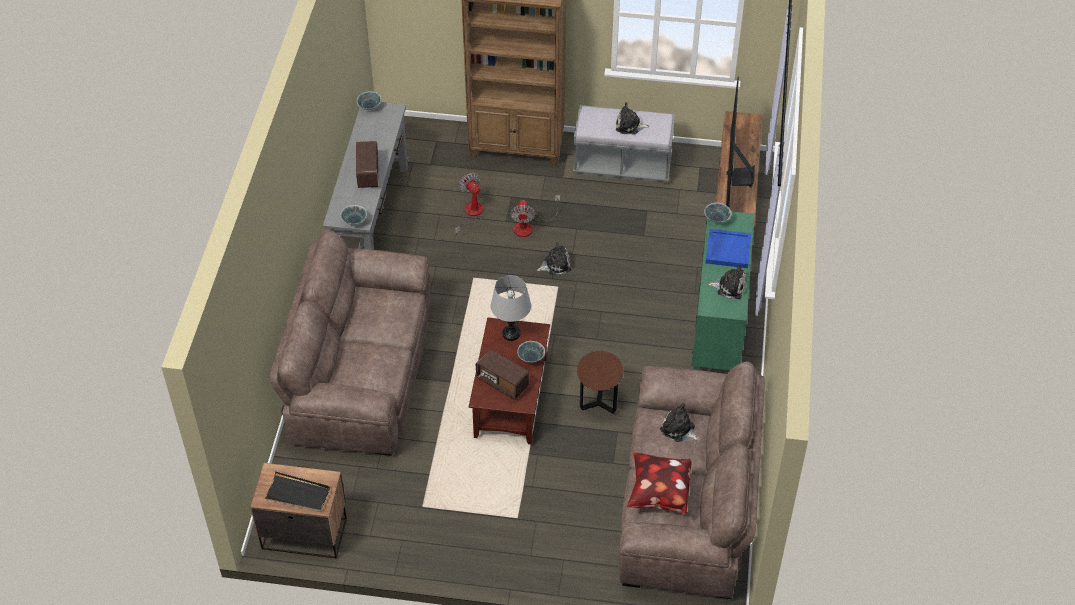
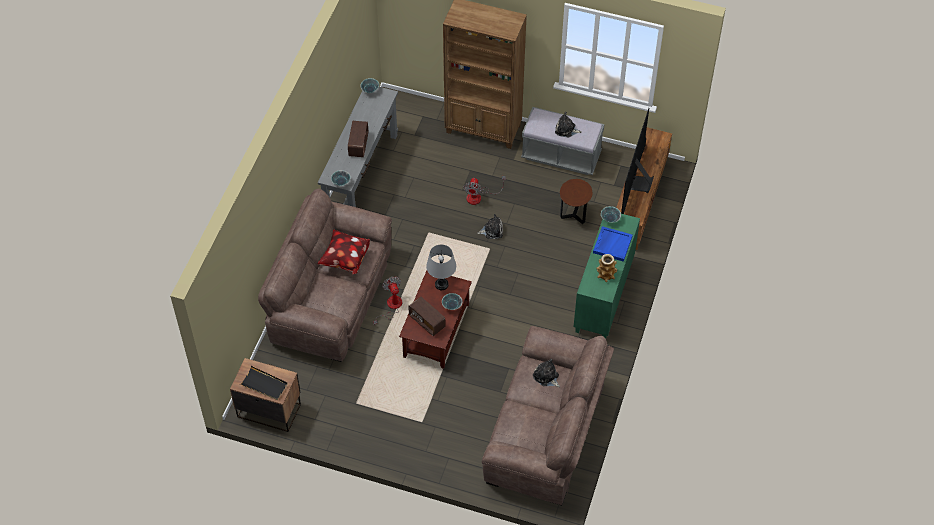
camera: 10 degrees right, 5 degrees up
fan [455,173,484,236] -> fan moved to [373,276,402,325]
brown side table [577,351,624,414] -> brown side table moved to [560,179,592,224]
pillow [626,452,692,515] -> pillow moved to [317,229,370,274]
plush toy [708,264,747,299] -> vase [596,254,617,282]

